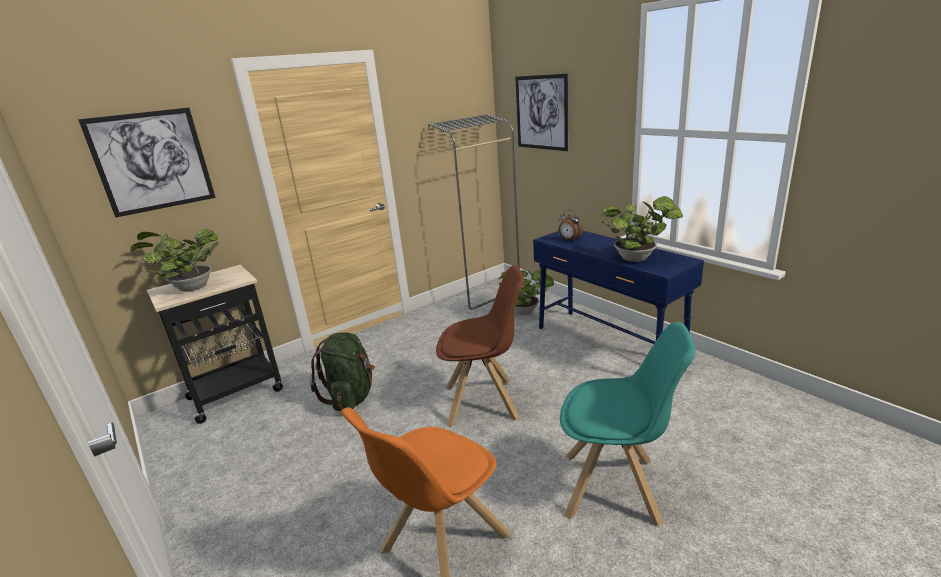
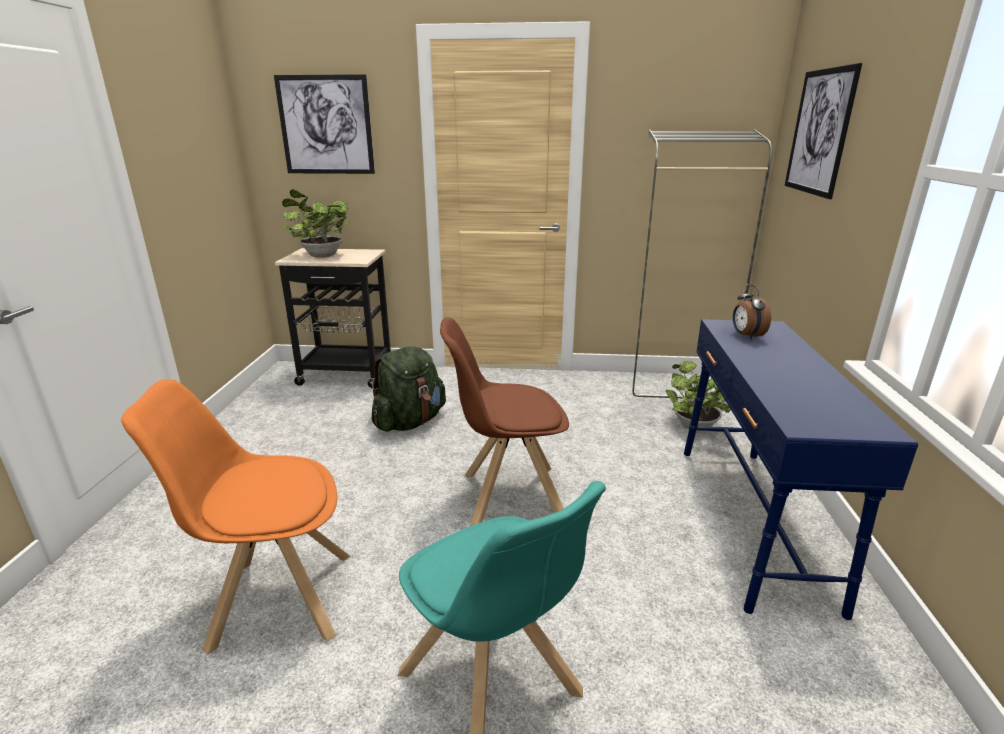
camera: 40 degrees right, 0 degrees up
brown chair [436,265,524,428] -> brown chair turned 135 degrees clockwise [440,317,569,526]
potted plant [601,196,683,262] -> none

